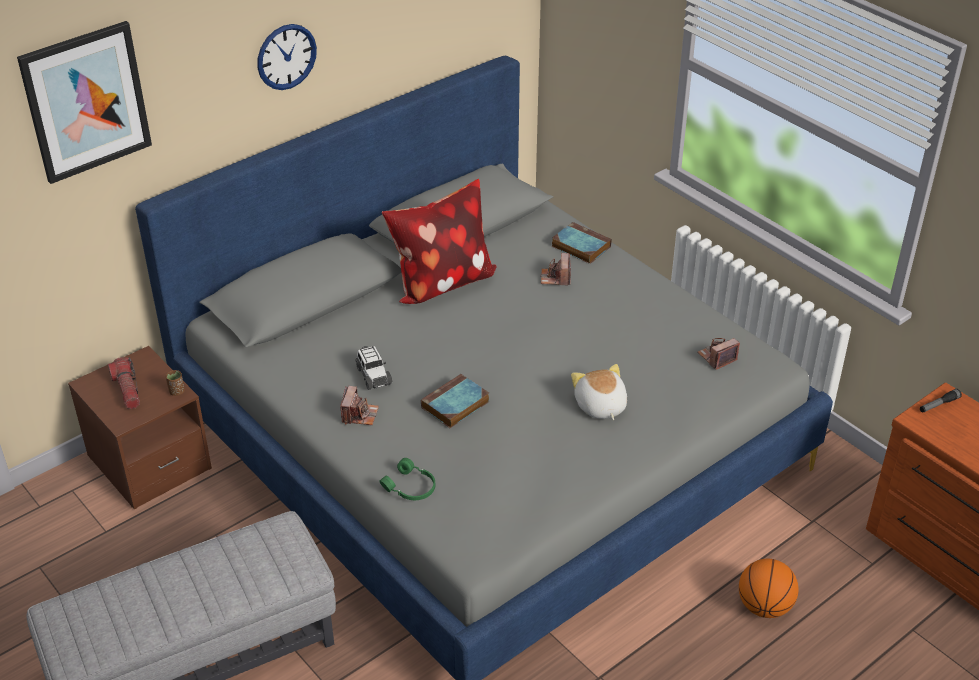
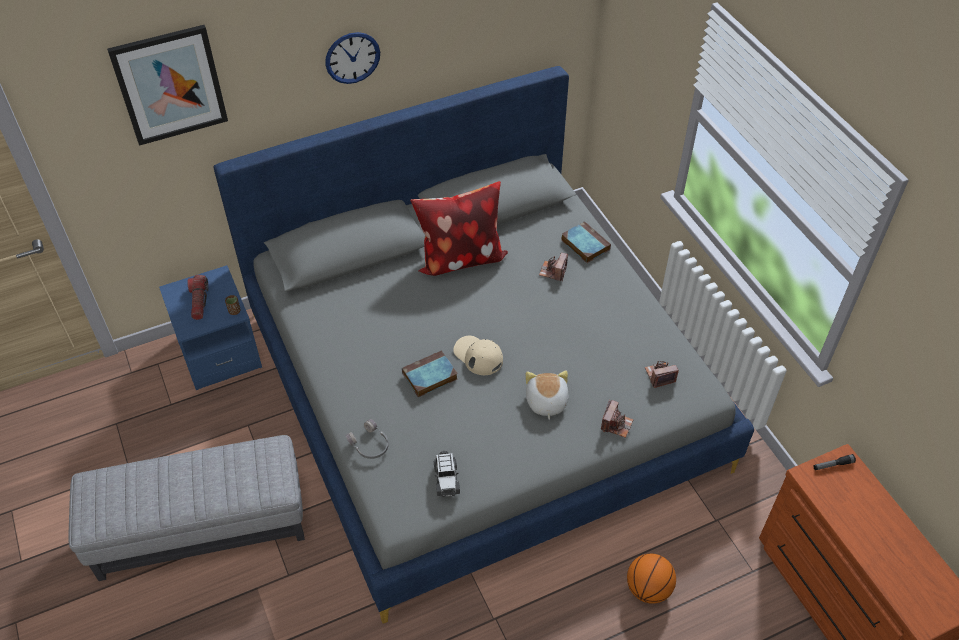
camera: 15 degrees right, 10 degrees up
brown nightstand [68,346,212,510] -> blue nightstand [159,265,262,390]
camera [340,386,379,425] -> camera moved to [601,400,633,438]
toy car [356,346,392,390] -> toy car moved to [434,451,460,497]
green headphones [379,458,435,500] -> grey headphones [345,419,389,459]
none -> beige cap [453,336,503,375]

